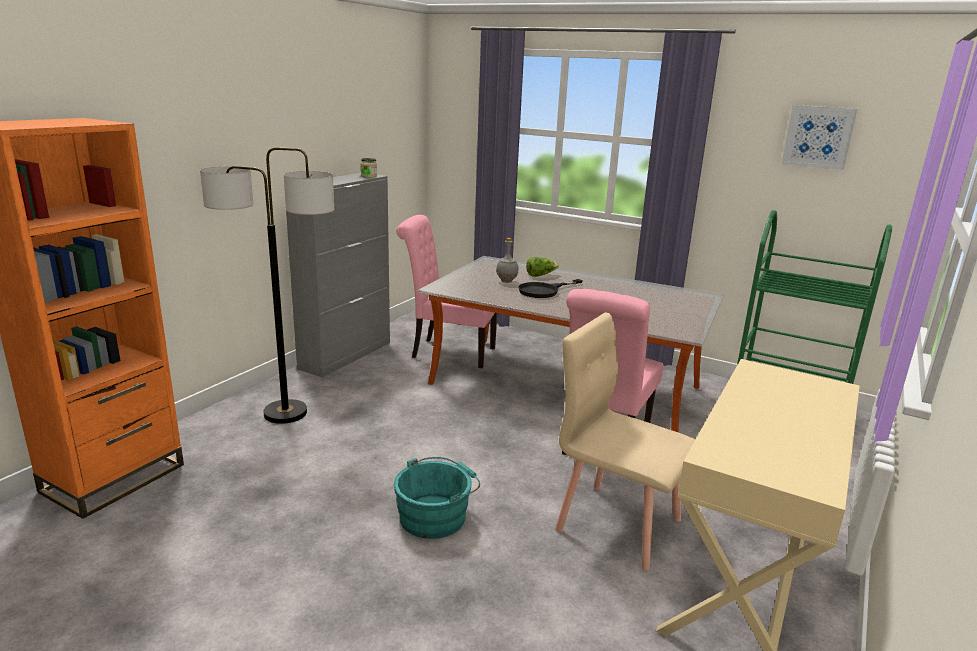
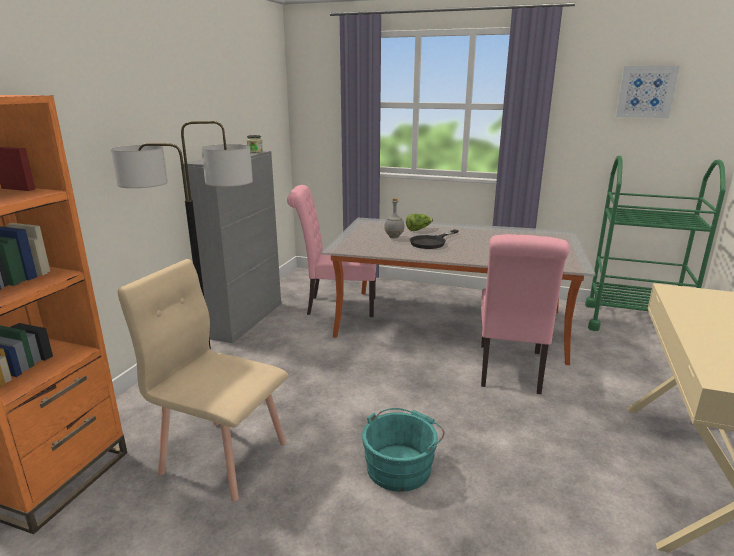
camera: 10 degrees left, 0 degrees up
beige chair [555,312,695,570] -> beige chair moved to [118,259,288,501]

